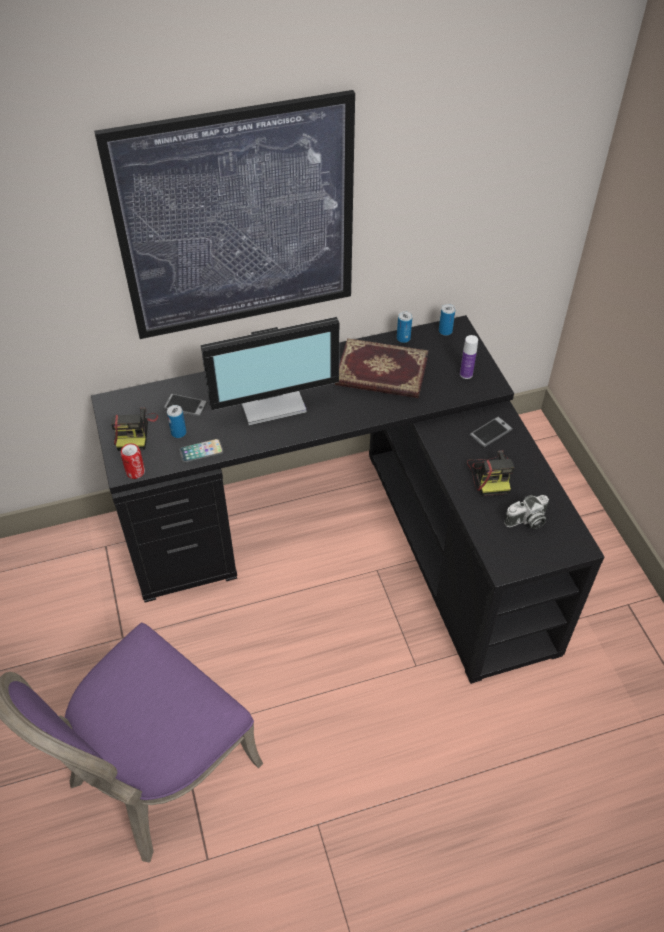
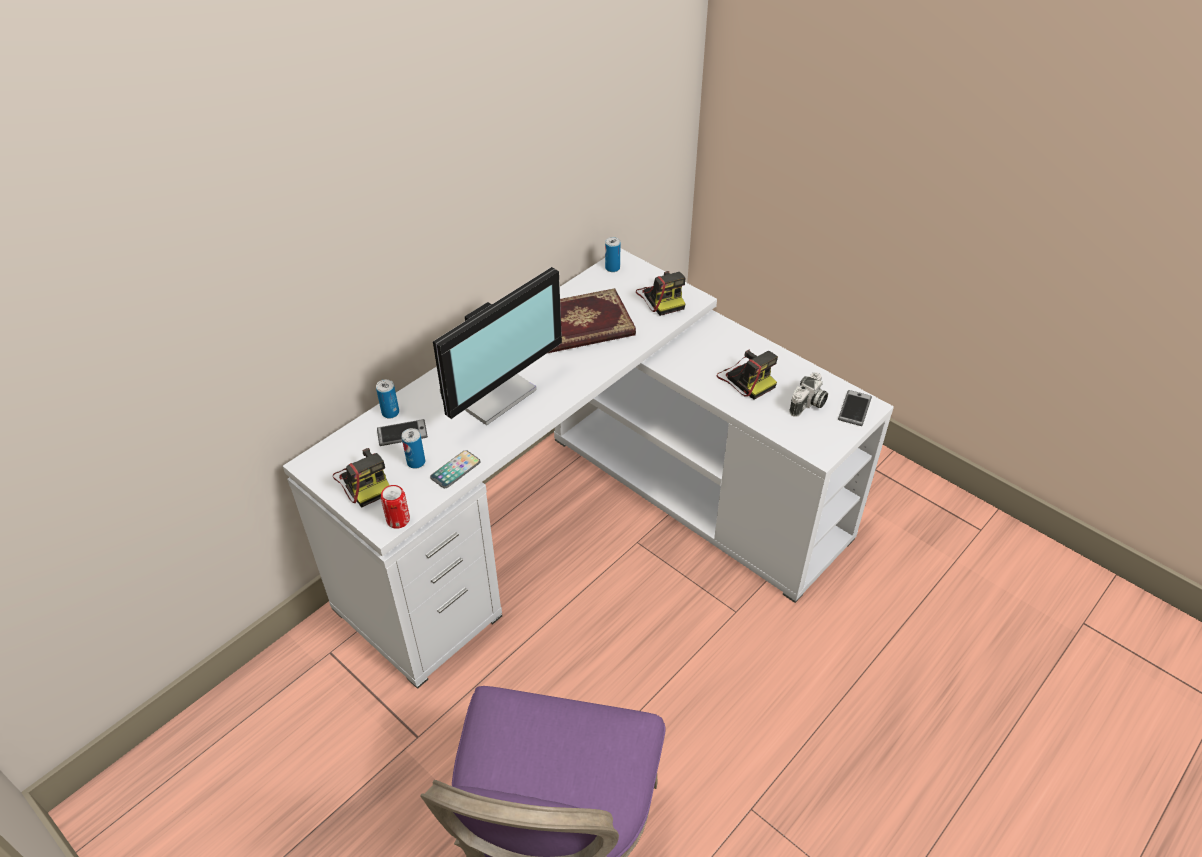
camera: 30 degrees left, 5 degrees down
black desk [91,315,605,684] -> white desk [283,248,894,689]
picture [94,90,355,339] -> none
can [397,311,412,343] -> can moved to [376,379,399,418]
bottle [460,335,478,379] -> camera [636,271,686,316]
phone [470,417,513,447] -> phone moved to [838,390,872,426]

